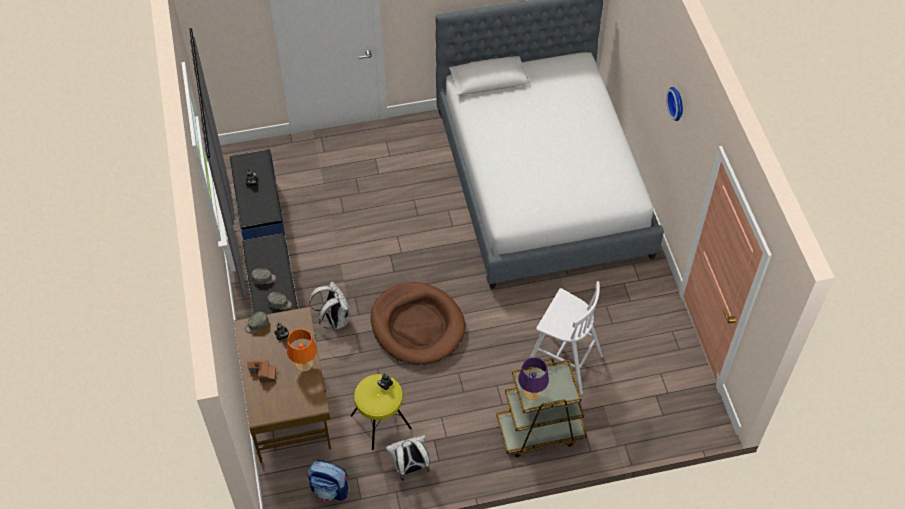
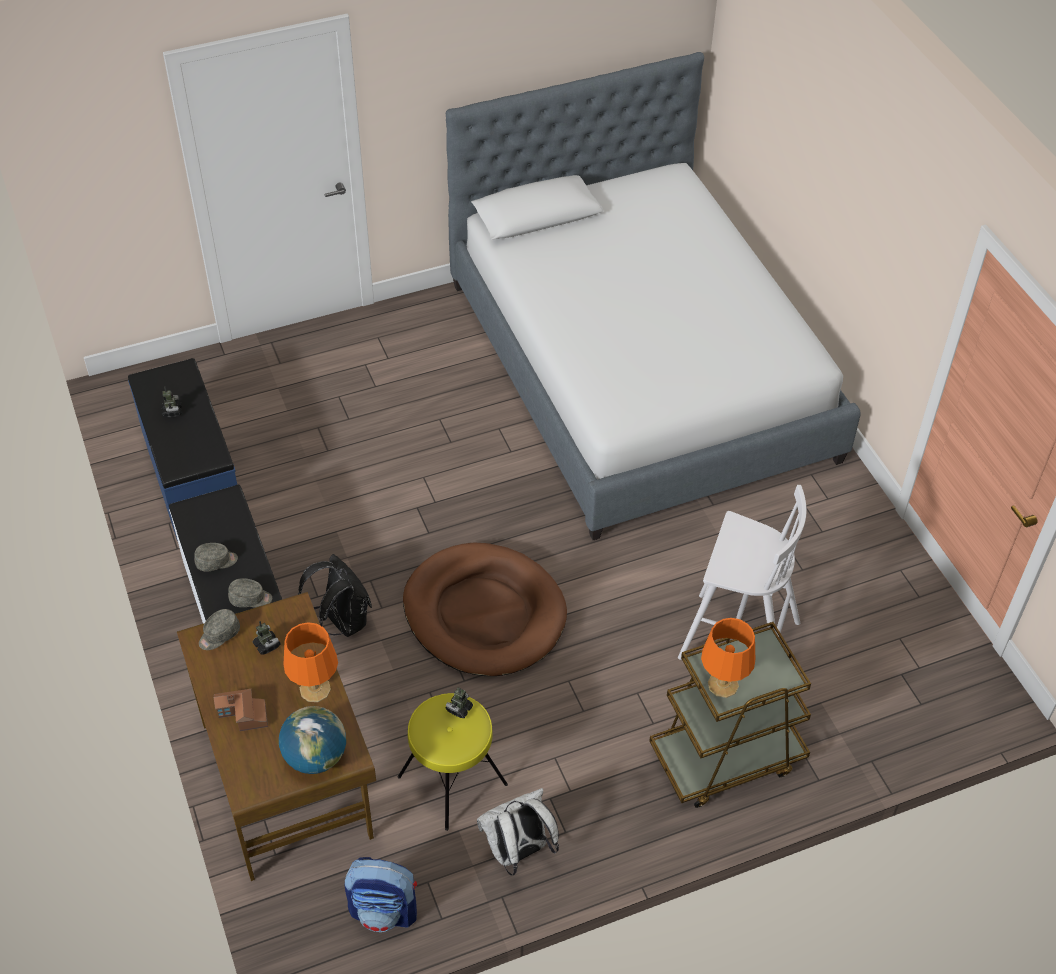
camera: 10 degrees left, 5 degrees down
white backpack [309,281,351,330] -> black backpack [298,554,372,637]
purple table lamp [518,357,549,400] -> orange table lamp [701,618,755,698]
wall clock [666,87,683,121] -> none
none -> globe [279,706,346,774]

